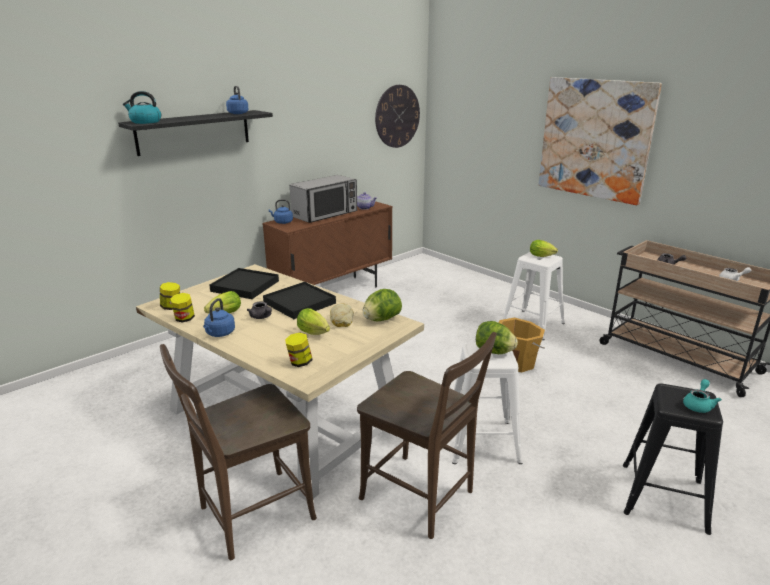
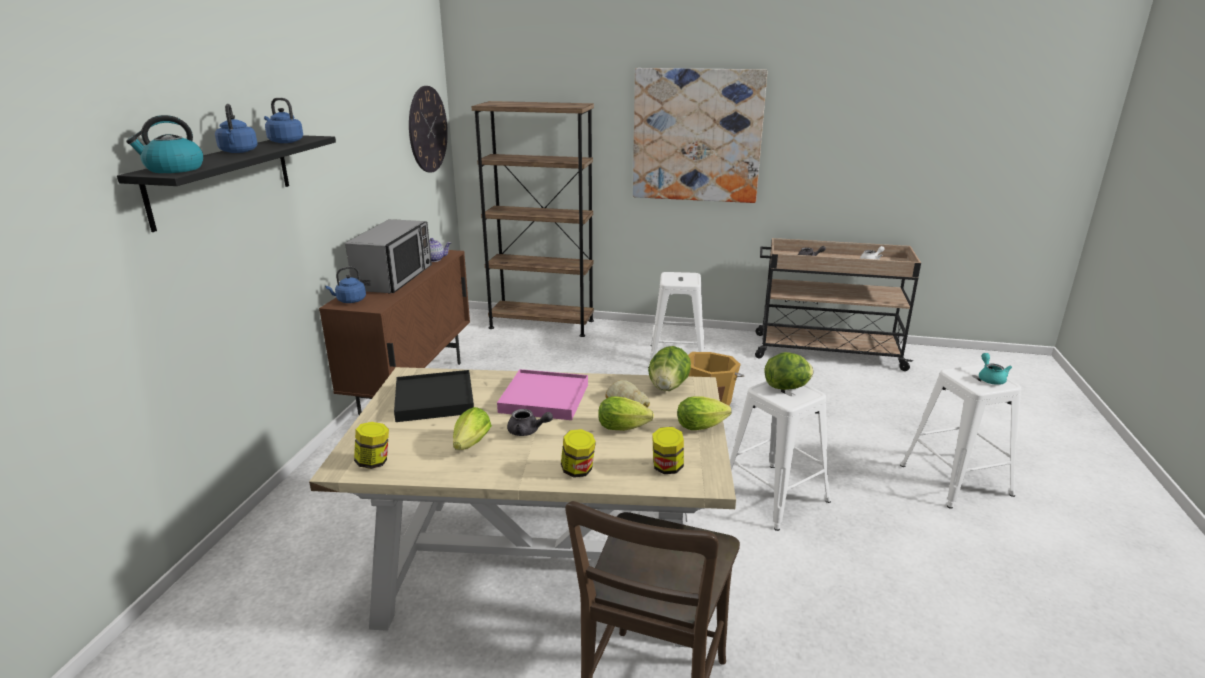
camera: 35 degrees left, 0 degrees up
jar [170,293,195,323] -> jar moved to [561,429,596,478]
blue kettle [203,298,235,337] -> blue kettle moved to [215,104,258,153]
black tray [263,282,336,319] -> pink tray [497,369,588,420]
brown chair [357,332,497,539] -> none
lettuce [530,240,558,257] -> lettuce moved to [677,396,732,430]
black stool [623,383,723,535] -> white stool [900,365,1021,509]
none -> brown bookcase [471,101,594,337]

